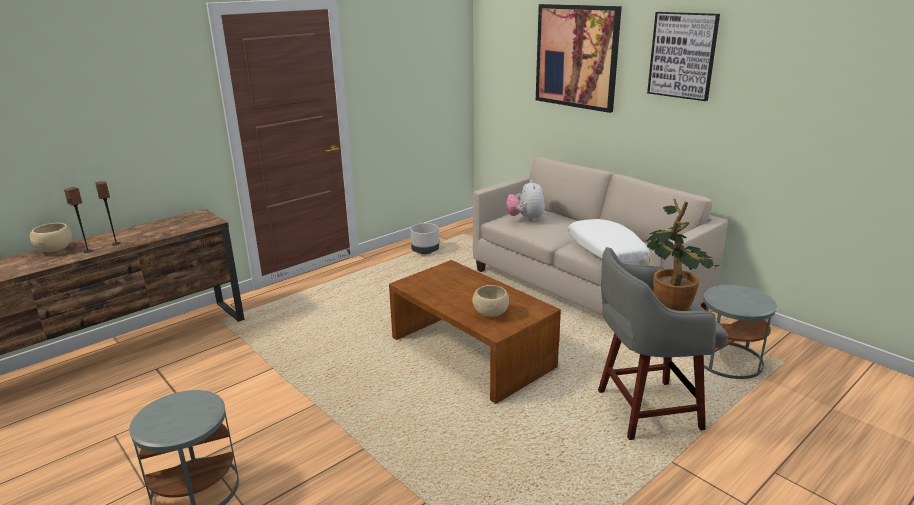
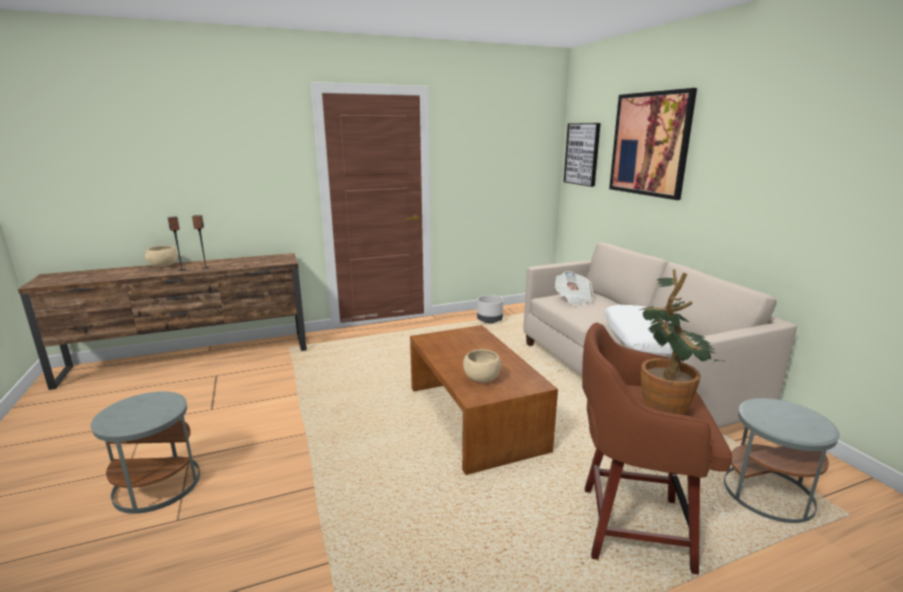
camera: 20 degrees right, 5 degrees down
plush toy [506,180,545,221] -> newspaper [555,271,593,306]
grey stool [598,247,728,440] -> brown stool [582,322,733,575]
picture [647,12,720,101] -> picture moved to [564,123,601,187]

